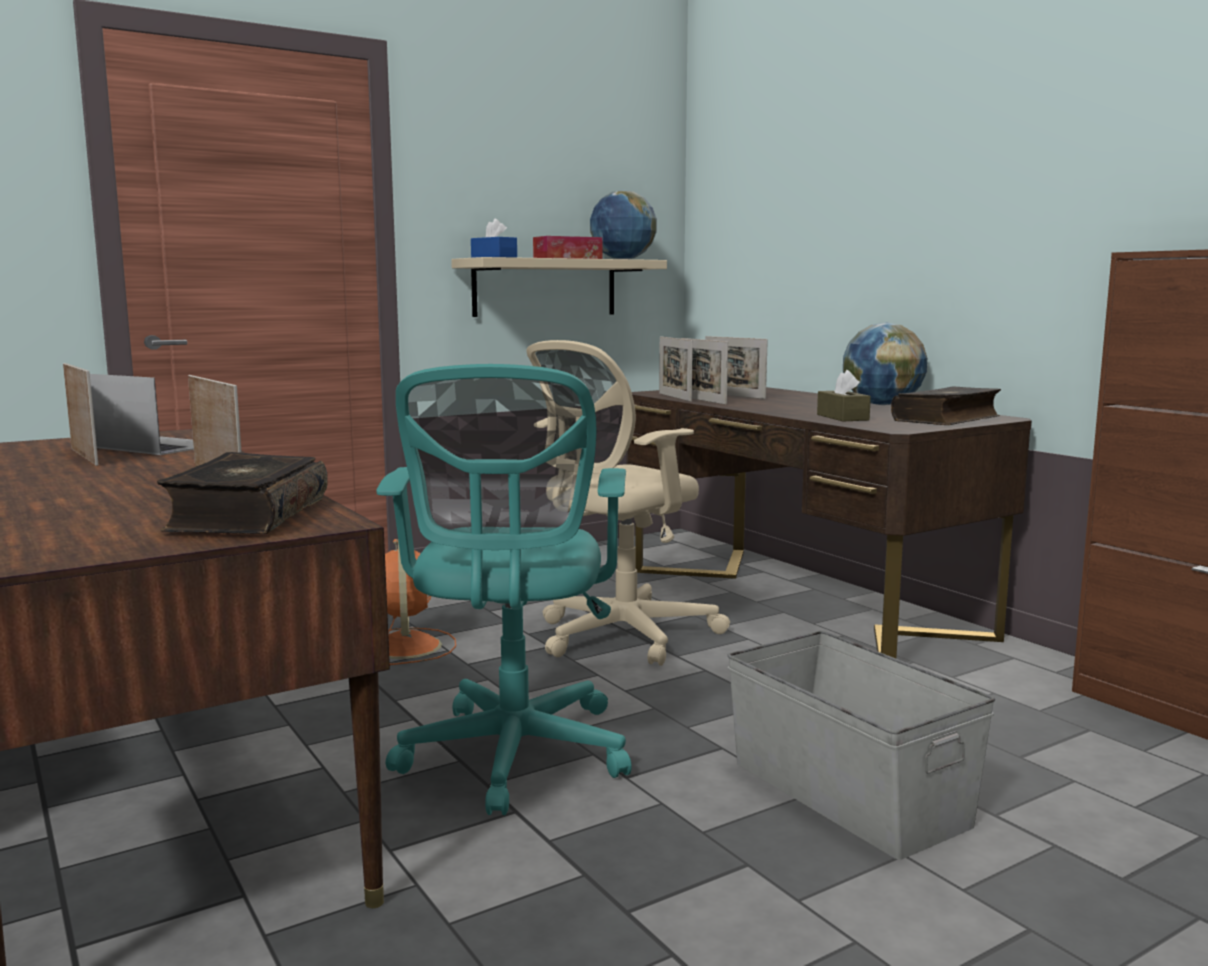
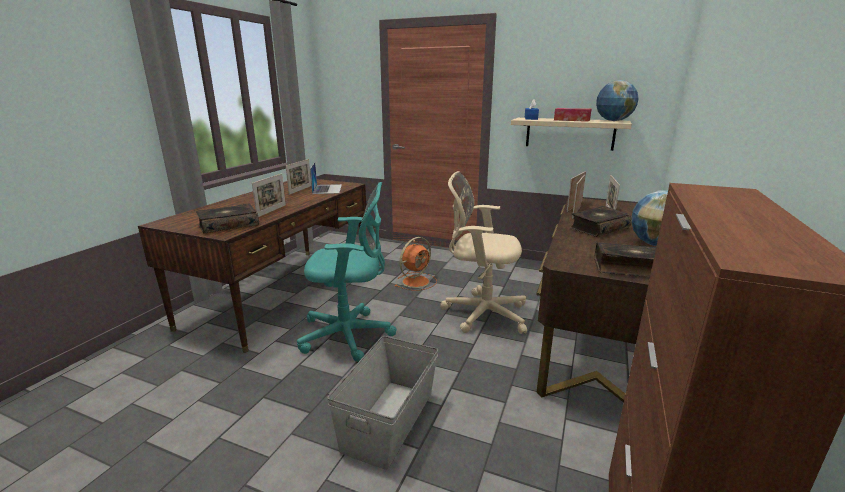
camera: 55 degrees right, 10 degrees up
turquoise office chair [377,364,632,815] -> turquoise office chair turned 150 degrees counterclockwise [297,182,396,362]
brown tissue box [817,370,871,421] -> none
none -> book [570,206,632,237]

